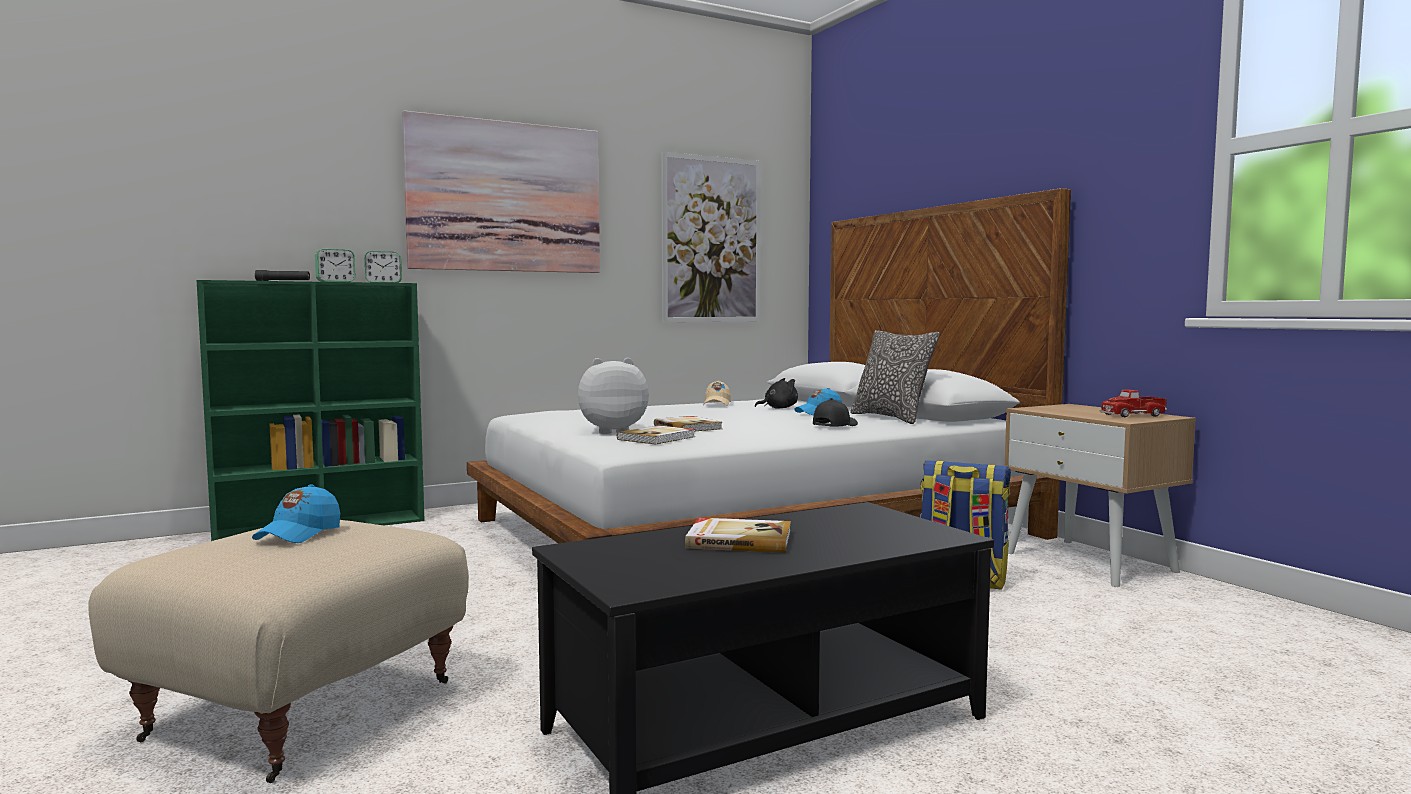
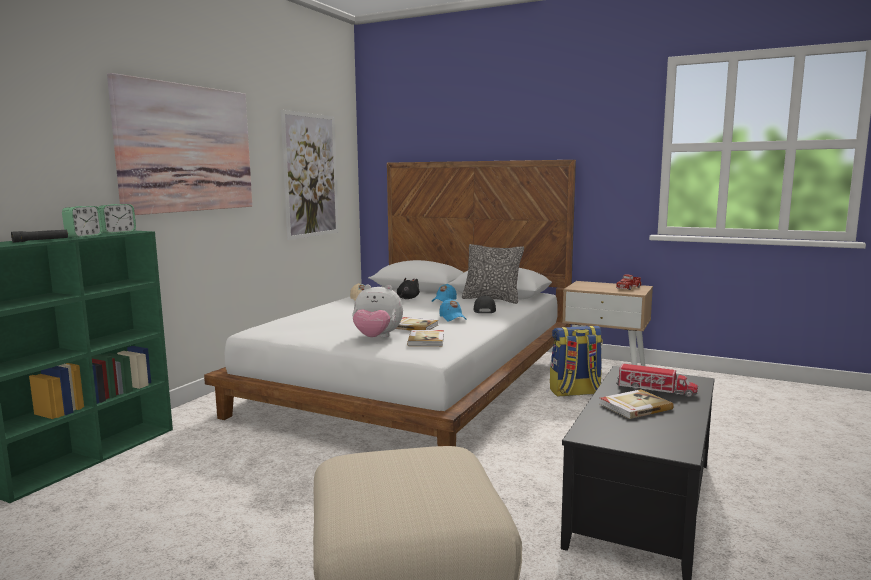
camera: 35 degrees left, 5 degrees up
blue cap [252,485,340,543] -> blue cap moved to [439,299,467,322]
plush toy [578,358,649,434] -> plush toy turned 120 degrees counterclockwise [352,285,403,338]
none -> toy truck [616,364,698,397]

